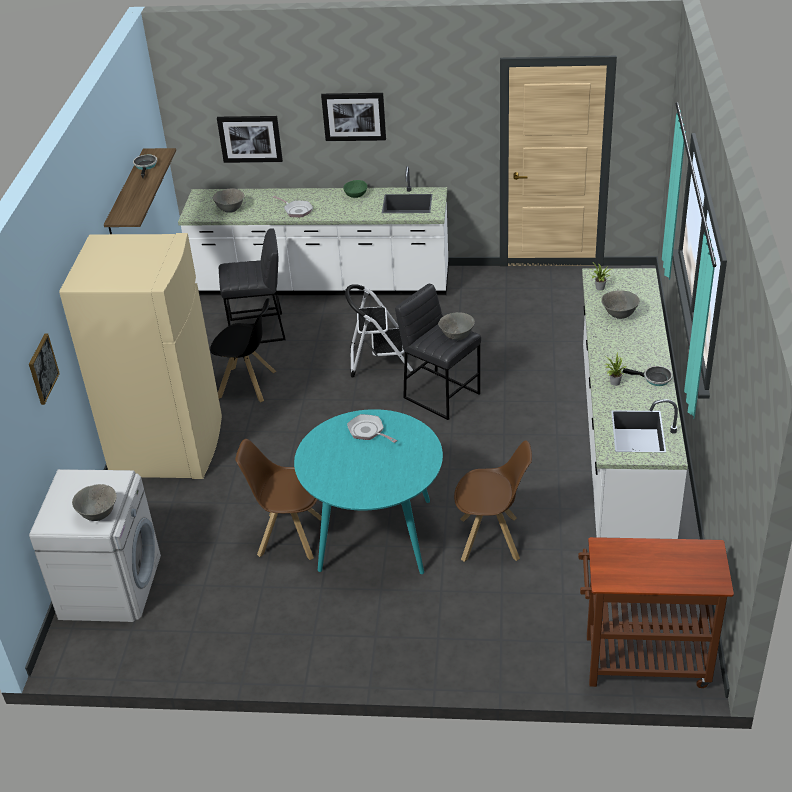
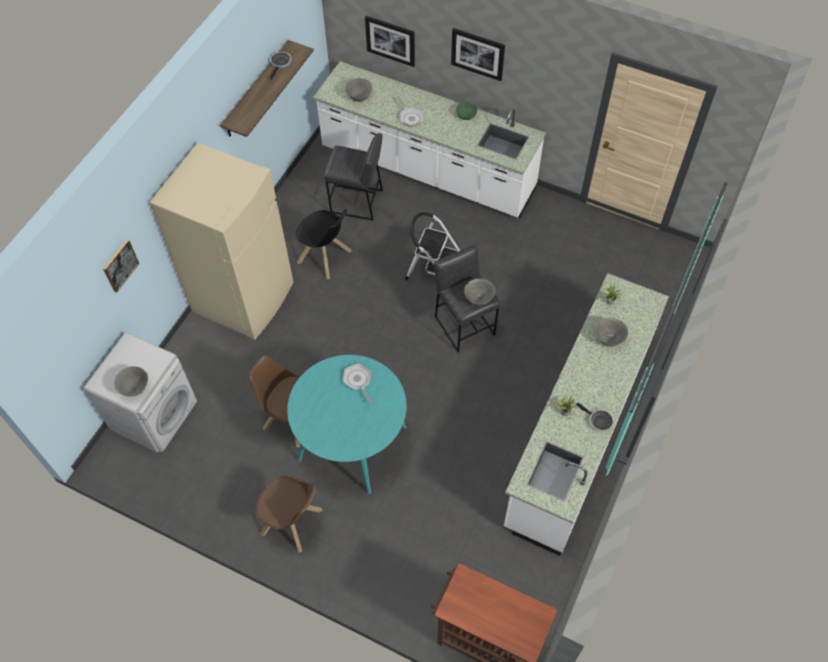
camera: 20 degrees right, 20 degrees up
brown chair [454,441,532,562] -> brown chair moved to [256,475,323,553]

